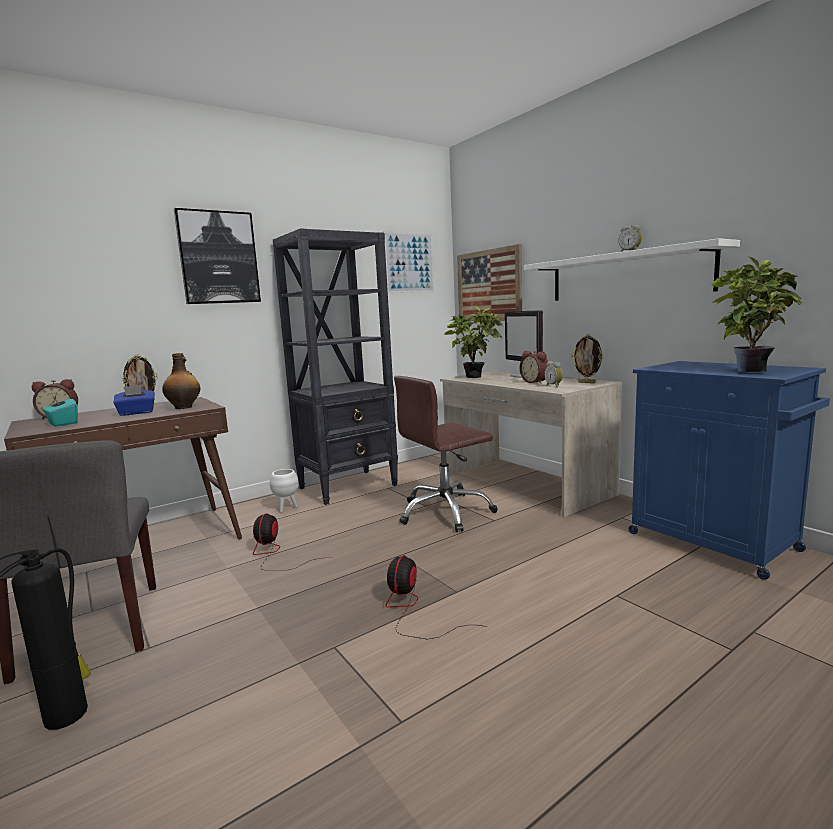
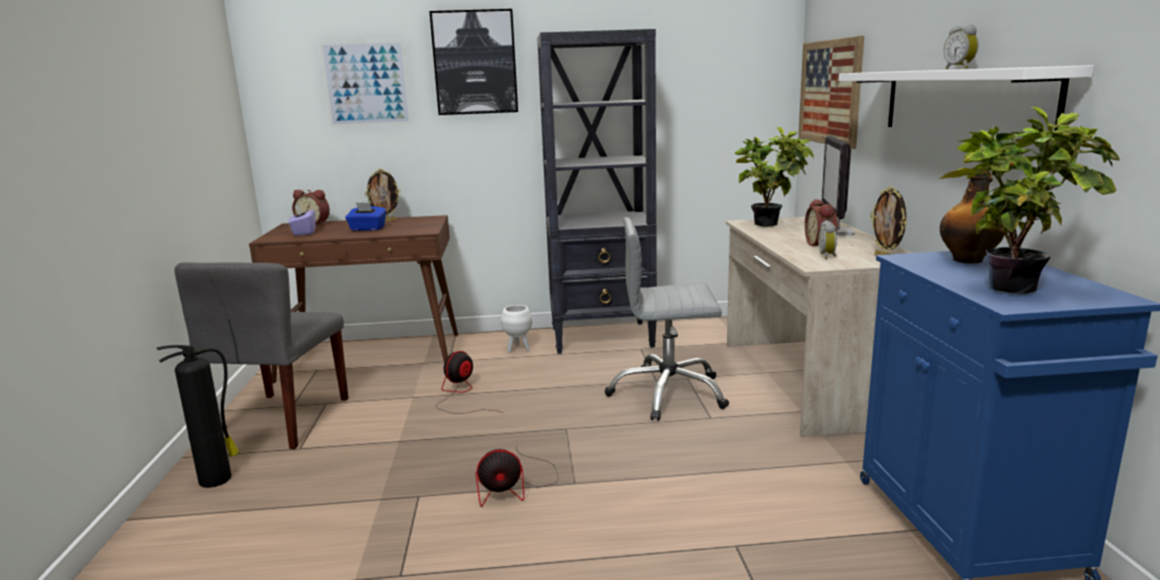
camera: 30 degrees right, 5 degrees up
turquoise tissue box [43,395,78,427] -> purple tissue box [288,205,316,236]
bottle [162,353,200,409] -> bottle moved to [940,167,1005,263]
picture [383,231,434,293] -> picture moved to [319,40,412,127]
fan [385,555,487,639] -> fan turned 150 degrees counterclockwise [476,447,559,507]
brown office chair [394,376,498,532] -> grey office chair [605,217,729,421]

